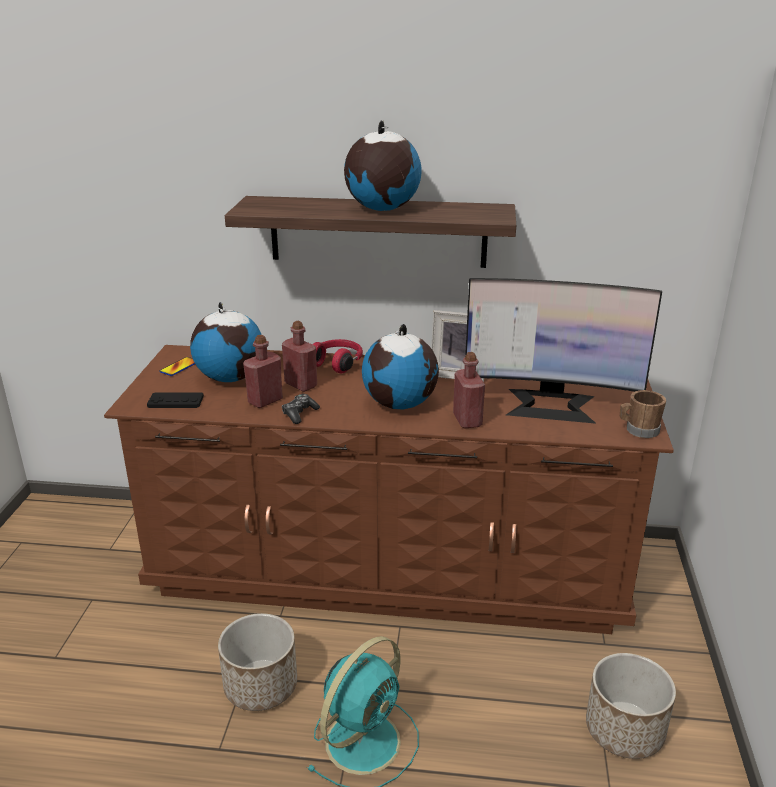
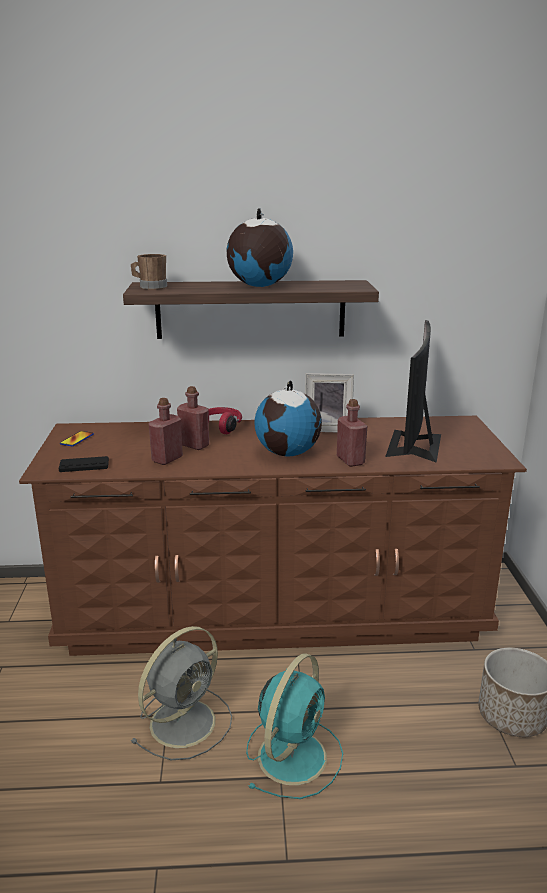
camera: 10 degrees left, 5 degrees down
globe [190,302,261,382] -> none
planter [218,613,297,711] -> grey fan [131,626,232,760]
game controller [282,394,320,424] -> none
monitor [465,278,662,424] -> monitor turned 105 degrees clockwise [385,320,441,463]
brown mug [620,390,666,438] -> brown mug moved to [131,254,167,289]

